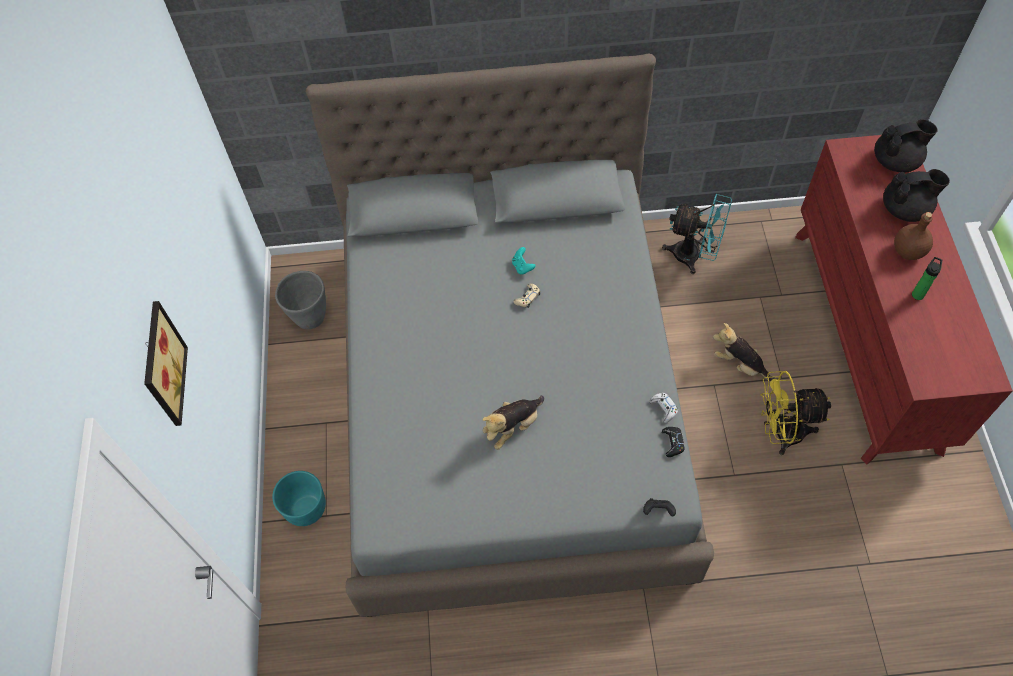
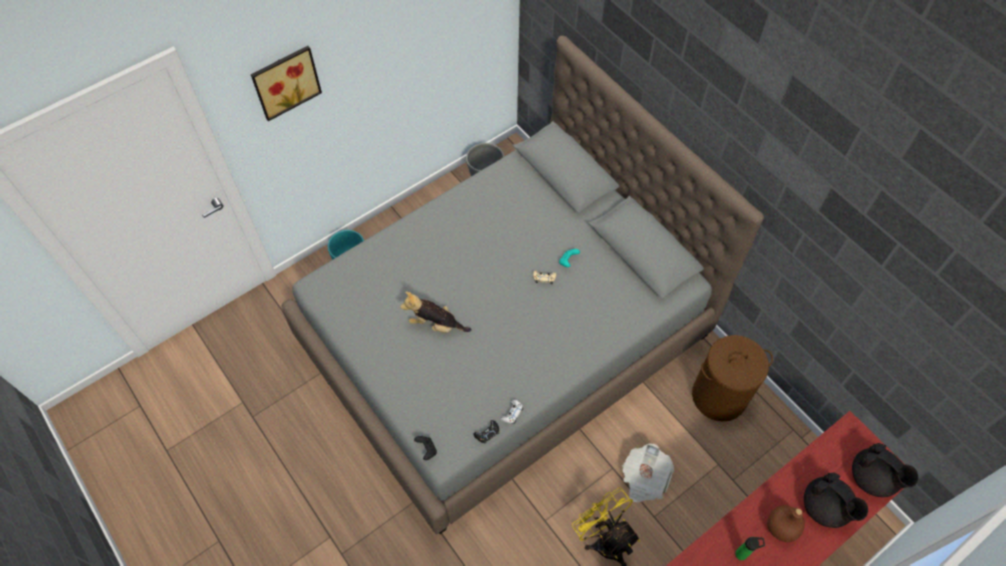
camera: 55 degrees right, 0 degrees up
turquoise fan [662,194,732,274] -> brown laundry basket [692,335,773,422]
plush toy [713,323,775,381] -> newspaper [622,443,674,502]

